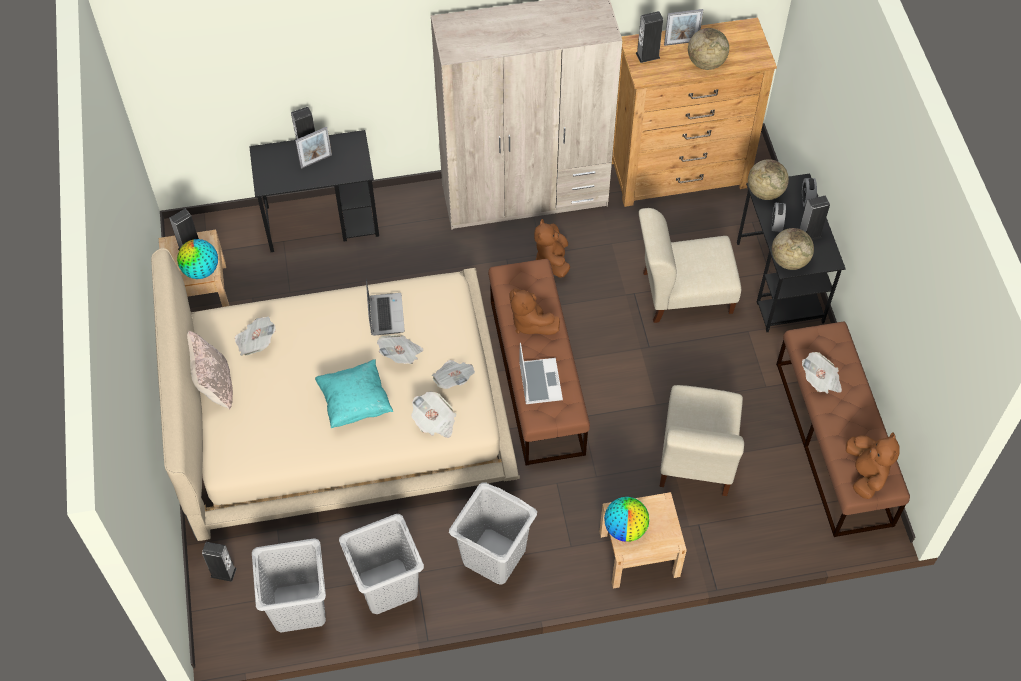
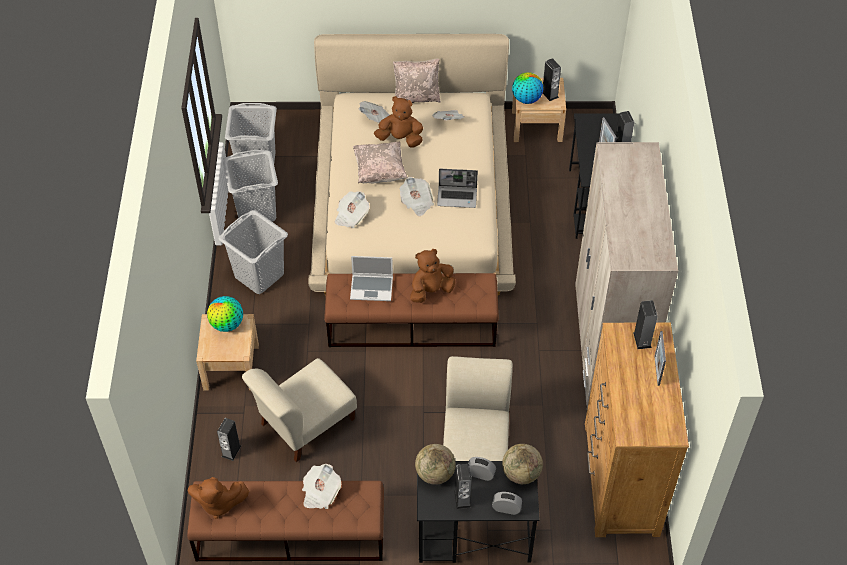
camera: 100 degrees right, 5 degrees down
speaker [202,542,236,582] -> speaker moved to [217,418,241,461]
turquoise pillow [315,359,393,428] -> beige pillow [353,141,407,183]
newspaper [432,360,475,389] -> newspaper moved to [358,101,390,123]
brown plush toy [534,219,570,278] -> brown plush toy moved to [374,96,423,147]
beige chair [660,385,744,496] -> beige chair turned 60 degrees counterclockwise [242,358,357,462]
globe [688,28,729,70] -> none

